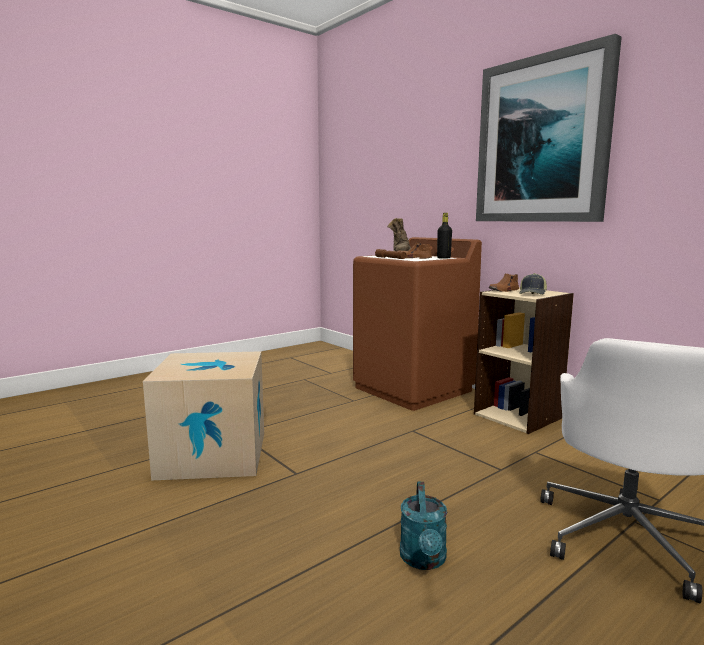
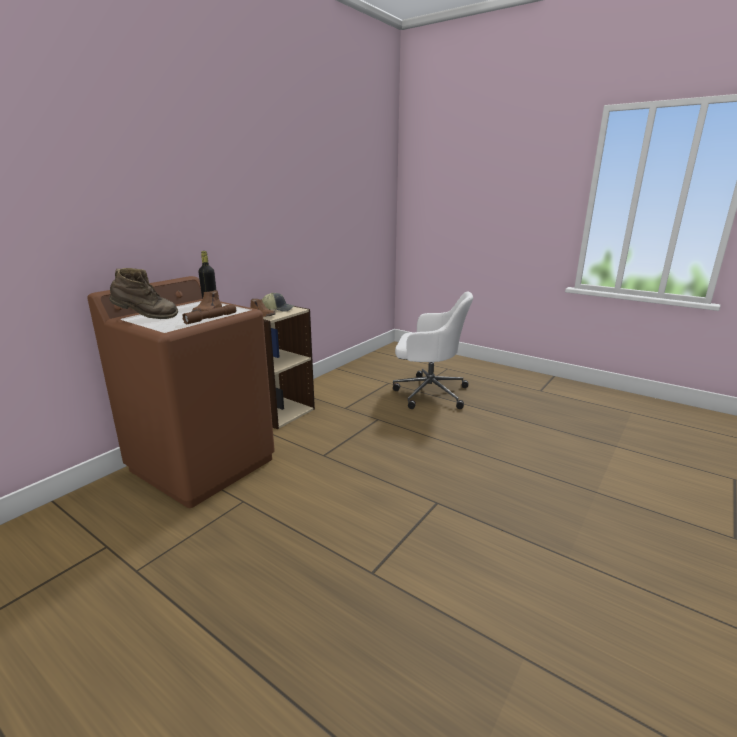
camera: 105 degrees left, 10 degrees up
cardboard box [143,351,264,481] -> none
turquoise watering can [400,482,447,570] -> none
picture [476,34,622,222] -> none

